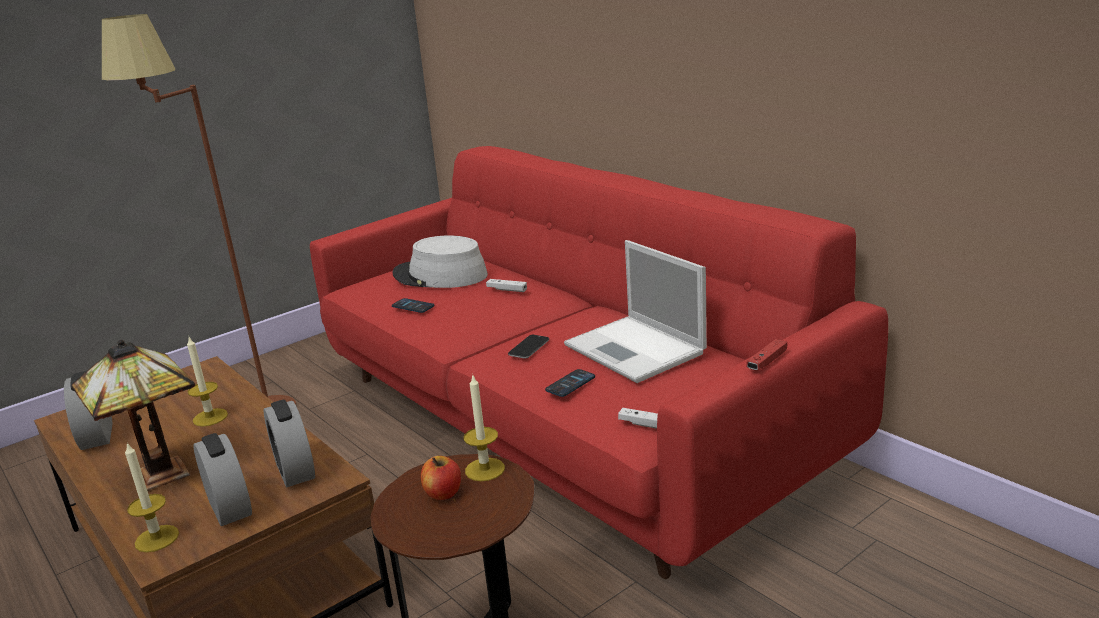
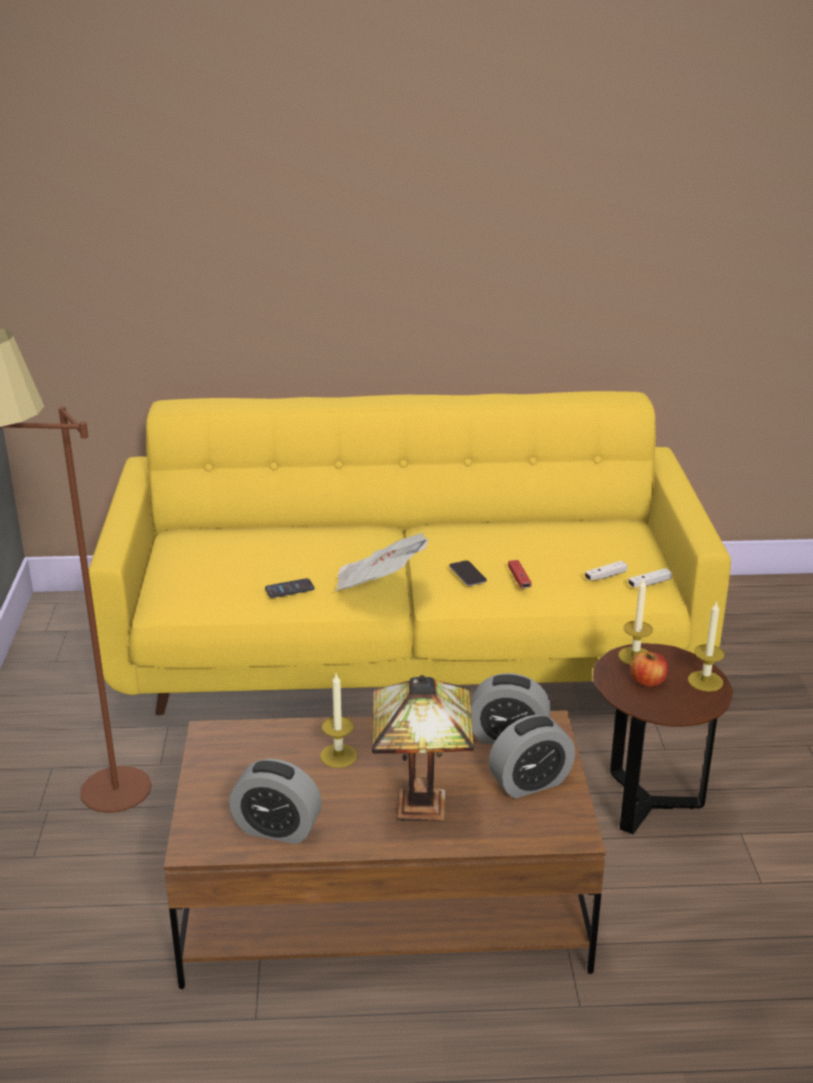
camera: 55 degrees left, 5 degrees up
candle [125,443,179,552] -> candle moved to [688,601,725,692]
alarm clock [193,433,252,526] -> alarm clock turned 150 degrees clockwise [489,715,575,799]
red sofa [310,146,888,579] -> yellow sofa [88,391,731,715]
grey hat [393,235,488,288] -> none
white game controller [486,279,527,292] -> white game controller moved to [585,561,628,581]
phone [545,369,595,397] -> none
laptop [564,240,707,383] -> none
red game controller [746,339,787,370] -> red game controller moved to [508,560,531,588]
none -> newspaper [334,533,428,591]

